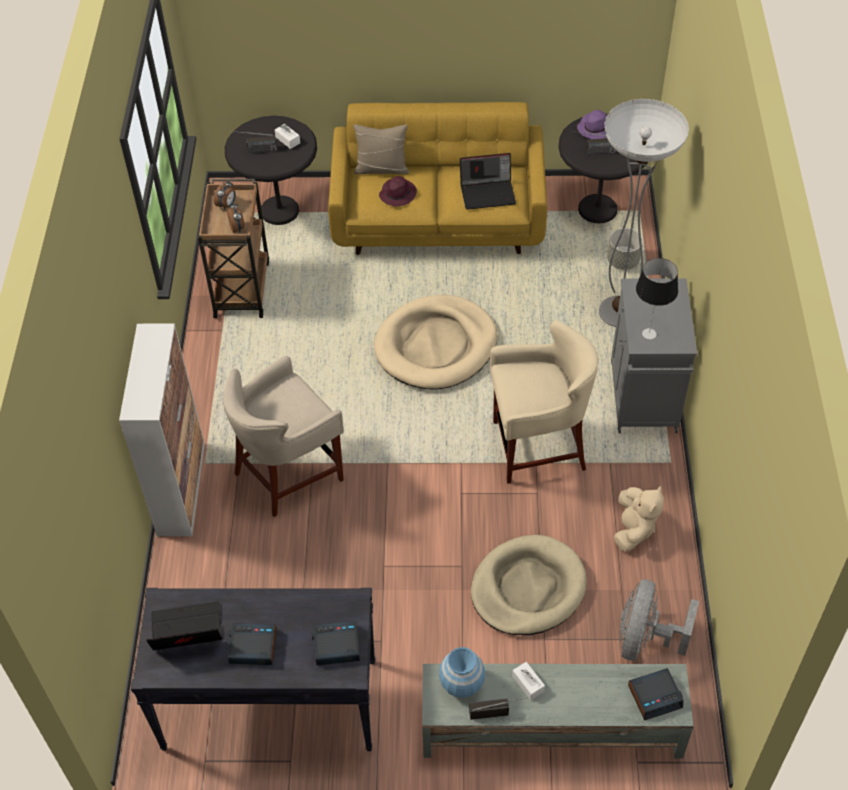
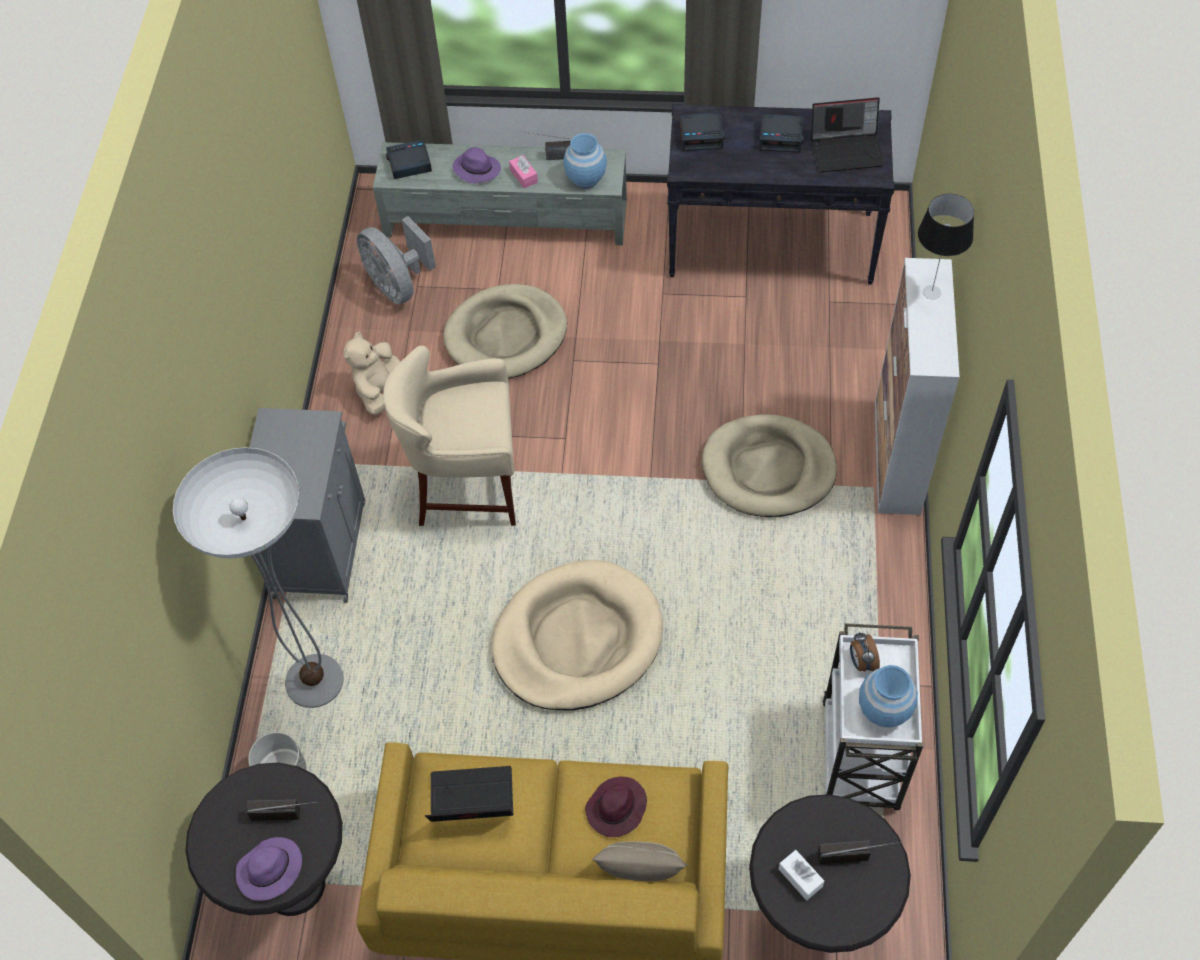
camera: 175 degrees left, 5 degrees up
brown cart [198,179,269,318] -> white cart [822,623,923,810]
alarm clock [214,180,236,210] -> blue vase [859,665,918,728]
beige stool [223,356,344,517] -> beige dog bed [702,414,837,517]
white tissue box [512,662,545,700] -> pink tissue box [509,155,538,189]
grey fan [619,579,699,661] -> grey fan turned 120 degrees clockwise [357,216,436,304]
table lamp [636,258,678,339] -> table lamp moved to [918,194,974,299]
none -> purple hat [452,147,501,184]

